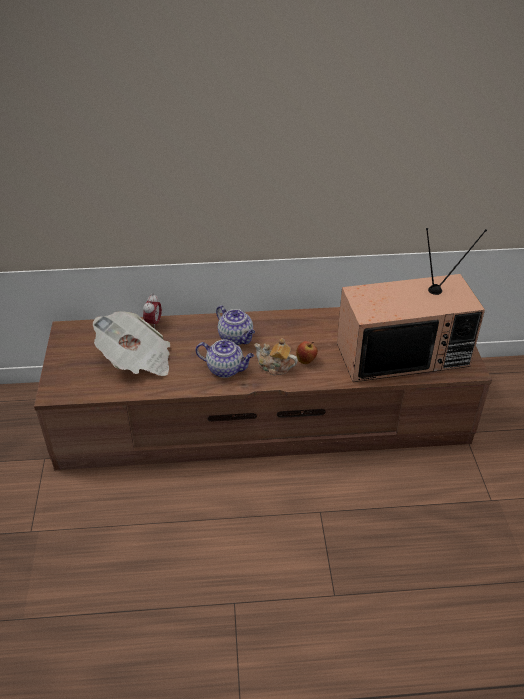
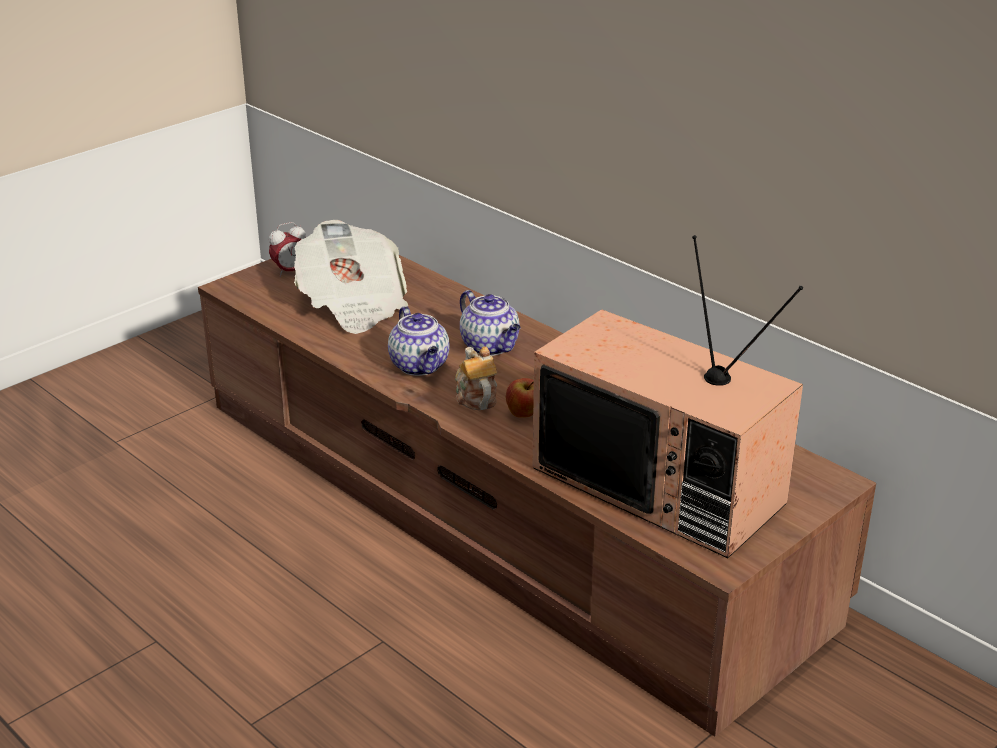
camera: 50 degrees right, 10 degrees down
alarm clock [143,294,162,329] -> alarm clock moved to [269,222,306,277]
teapot [216,305,255,345] -> teapot turned 45 degrees counterclockwise [460,290,521,356]

